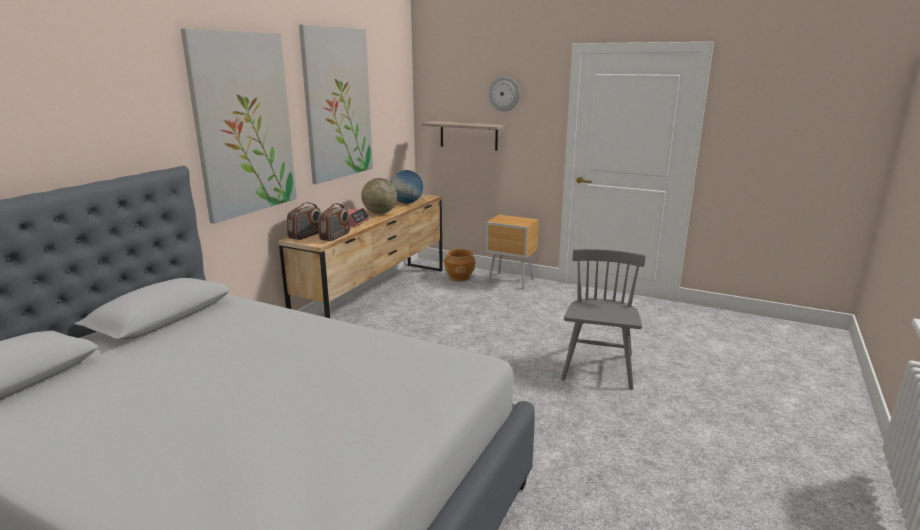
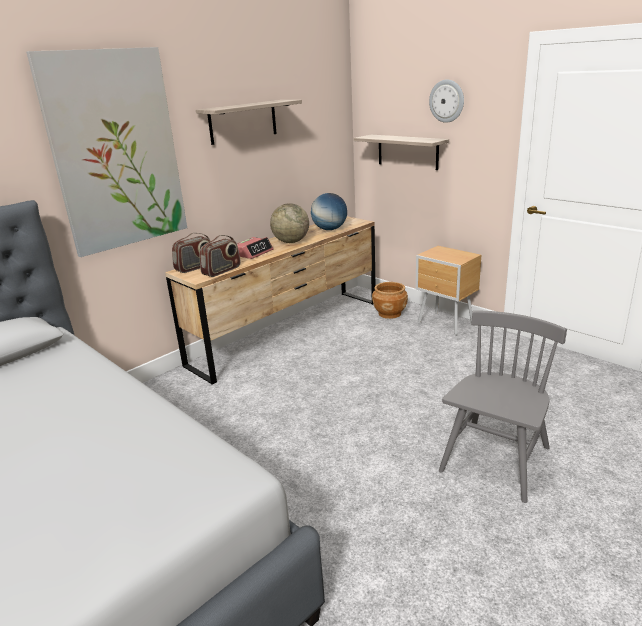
camera: 20 degrees right, 5 degrees up
picture [299,25,373,184] -> shelf [196,100,302,145]

